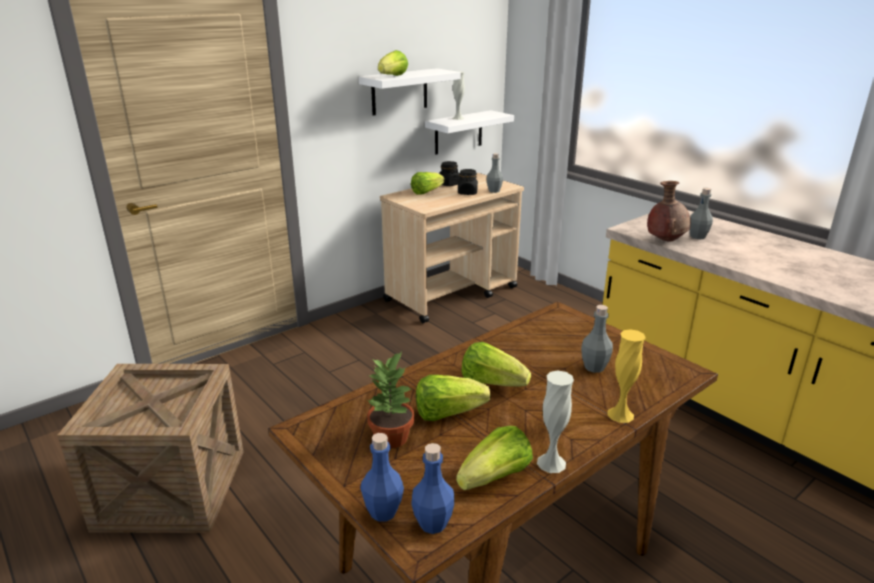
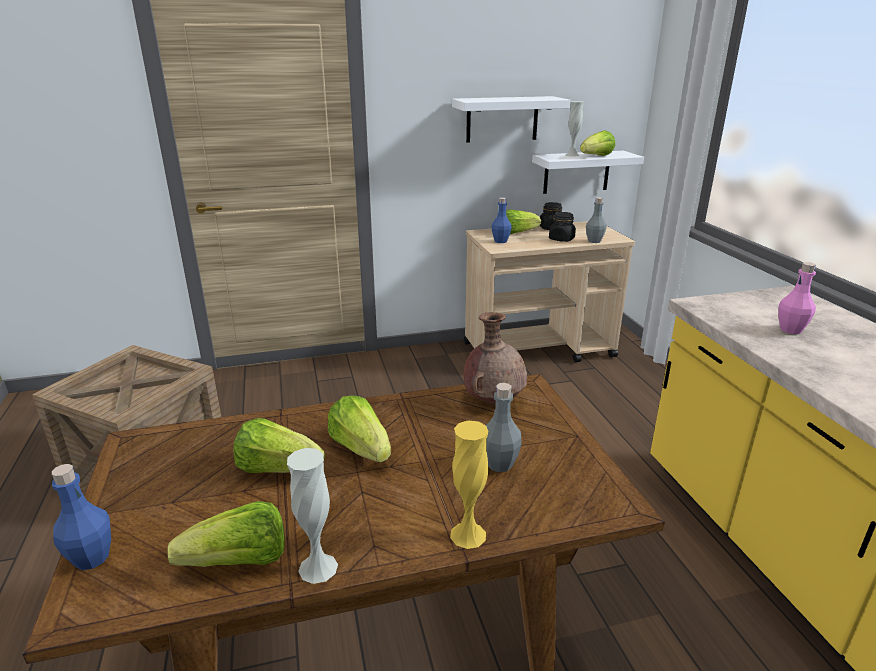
camera: 25 degrees right, 0 degrees up
potted plant [367,352,415,449] -> none
lettuce [378,50,408,76] -> lettuce moved to [580,130,615,156]
blue bottle [411,443,454,534] -> blue bottle moved to [491,197,512,243]
brown vase [647,181,691,242] -> brown vase moved to [464,312,527,404]
grey bottle [689,188,713,239] -> pink bottle [778,262,816,334]

